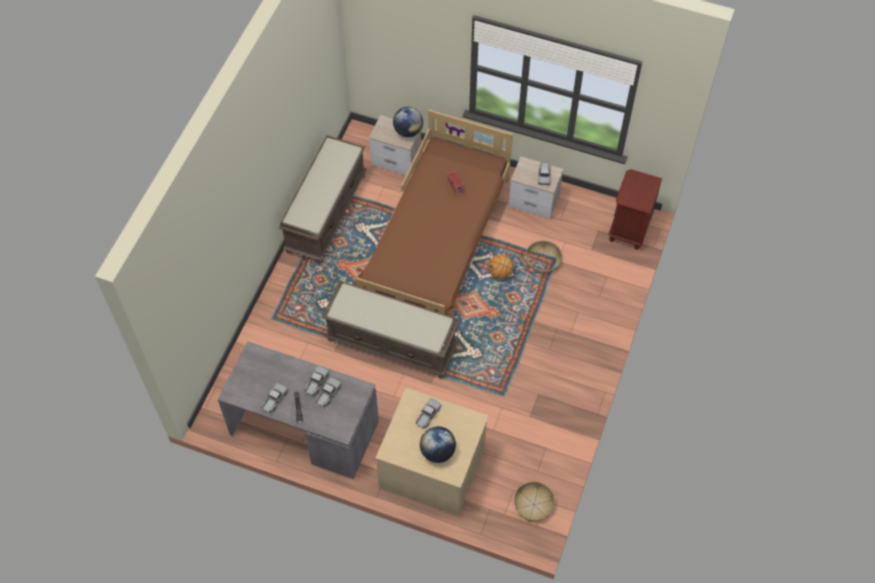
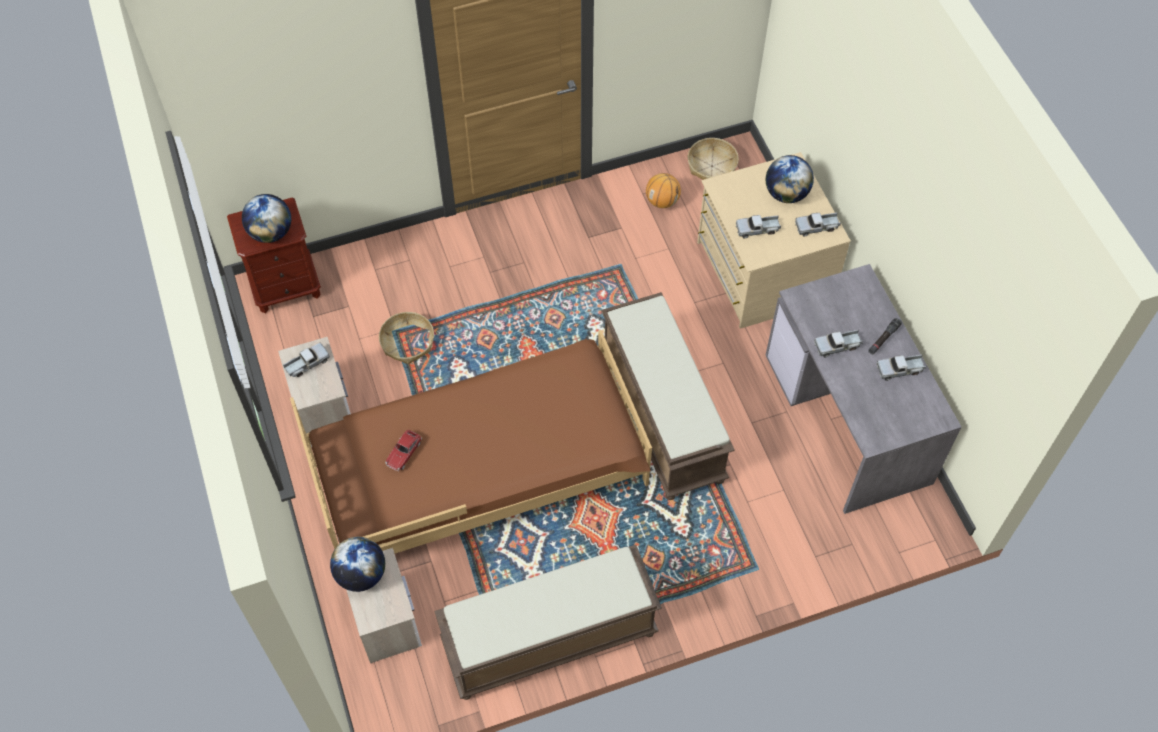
camera: 130 degrees left, 0 degrees up
toy truck [315,377,342,407] -> toy truck moved to [795,213,841,237]
basketball [488,254,513,279] -> basketball moved to [646,173,681,208]
none -> globe [242,194,291,243]

